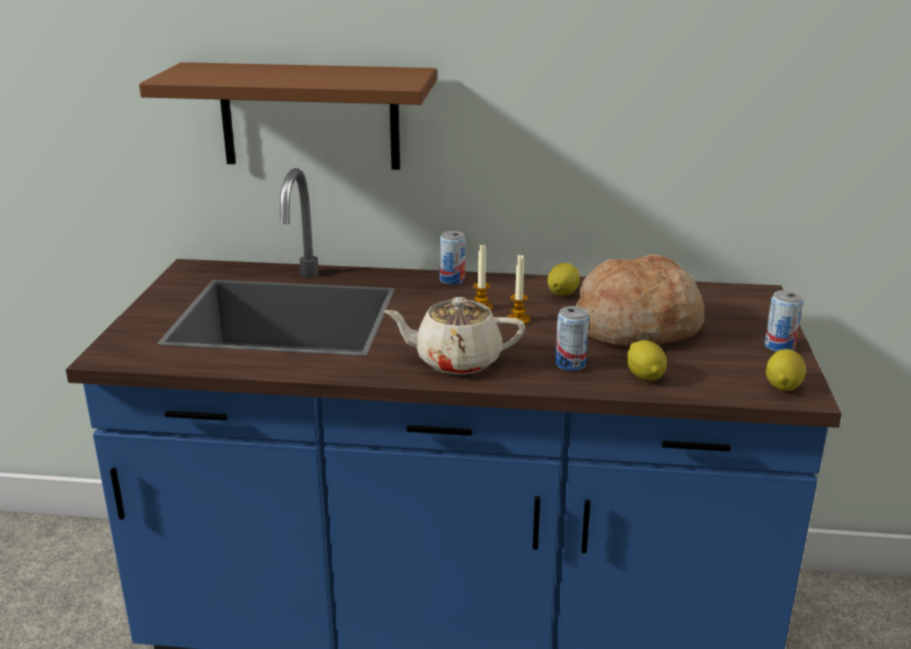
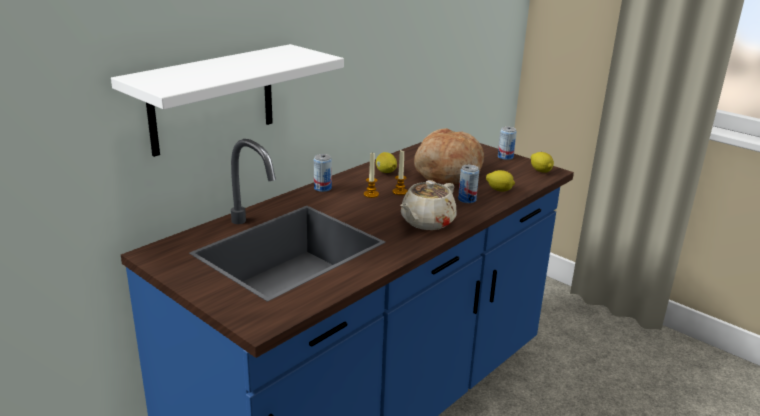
camera: 55 degrees left, 0 degrees up
brown shelf [139,62,437,170] -> white shelf [111,44,344,157]

